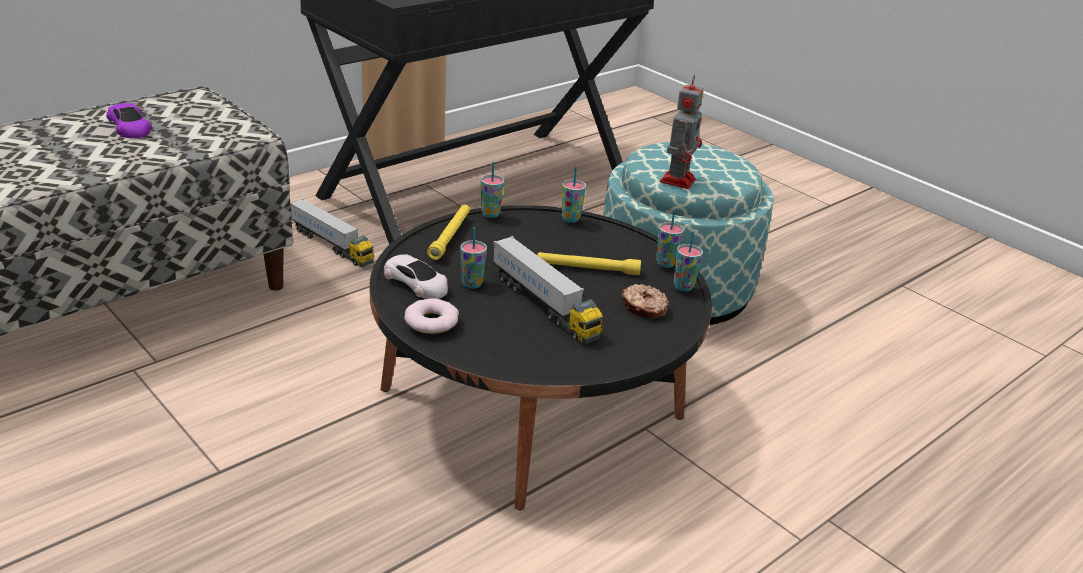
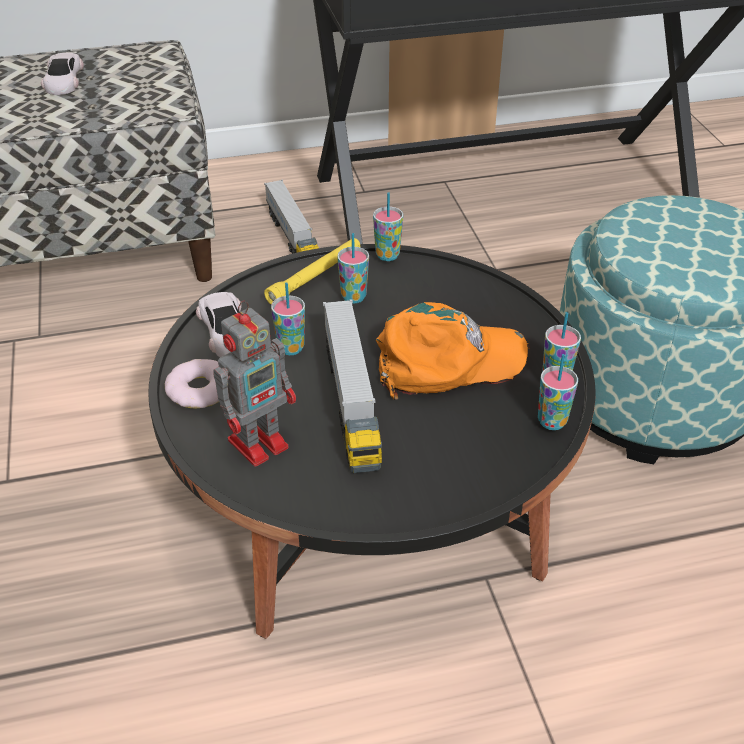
camera: 30 degrees right, 10 degrees up
purple toy car [106,103,152,138] -> white toy car [41,53,84,95]
yellow flashlight [537,252,641,275] -> orange cap [376,302,530,400]
cup [562,167,586,223] -> cup moved to [337,233,369,303]
donut [622,284,669,318] -> none
toy robot [660,75,704,189] -> toy robot moved to [214,300,296,467]

